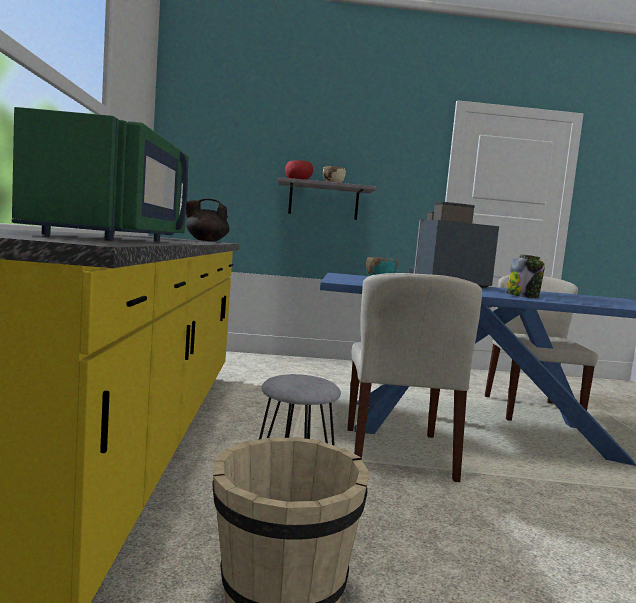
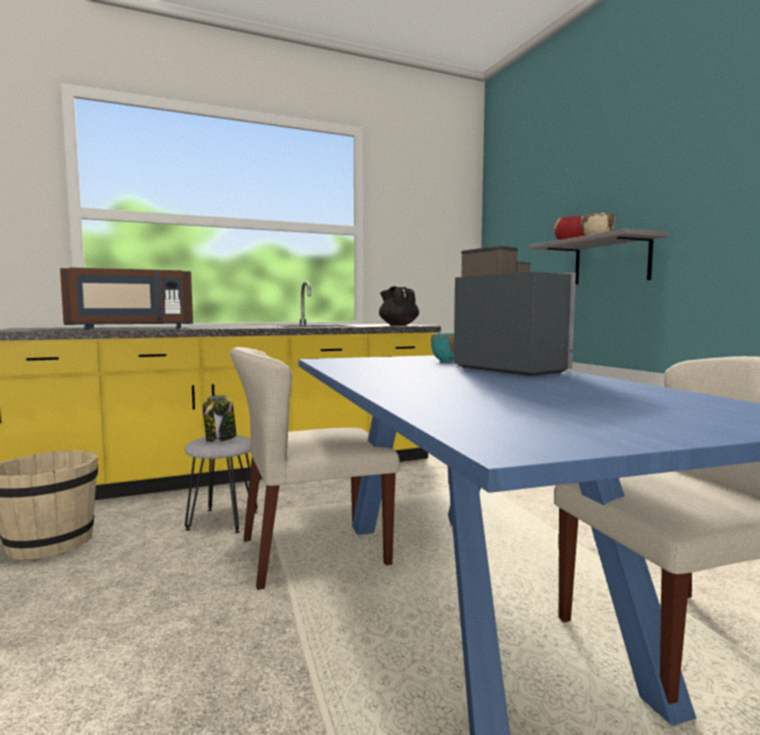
camera: 70 degrees right, 0 degrees up
green microwave [12,107,189,241] -> brown microwave [60,267,193,329]
jar [506,254,545,298] -> jar moved to [203,395,237,442]

